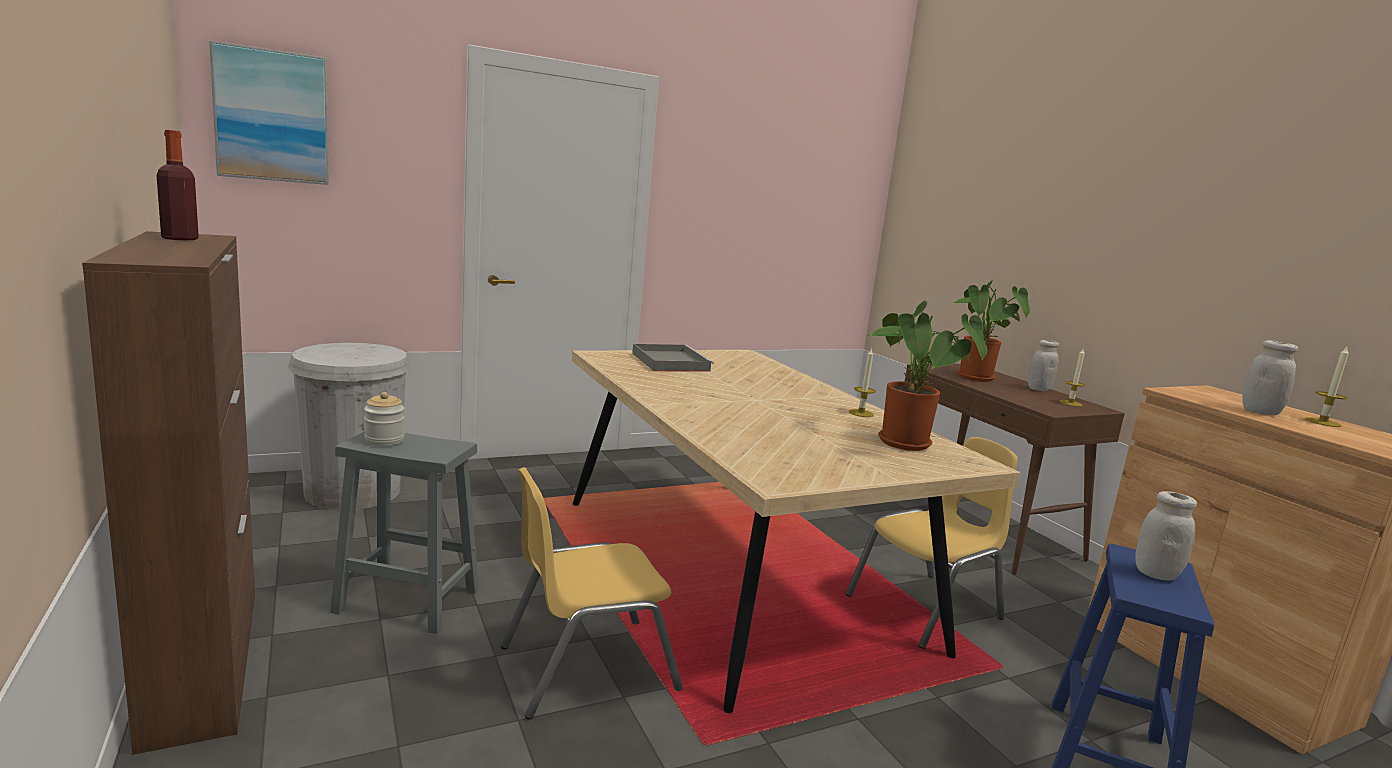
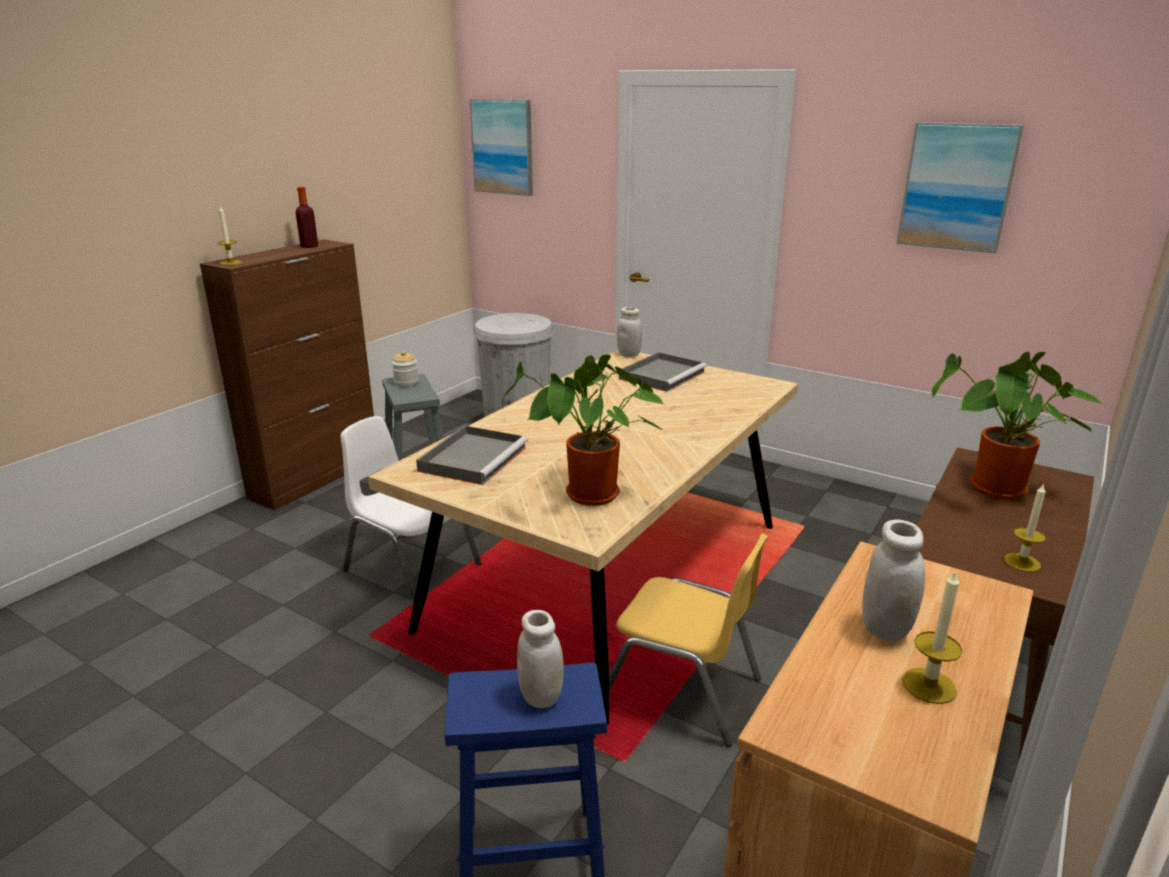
camera: 60 degrees right, 10 degrees up
yellow chair [501,467,683,720] -> white chair [341,416,482,602]
candle [849,347,876,417] -> candle moved to [218,206,242,265]
white jar [1028,340,1059,391] -> white jar moved to [617,307,642,357]
none -> grey tray [416,426,528,485]
none -> picture [896,122,1024,253]

